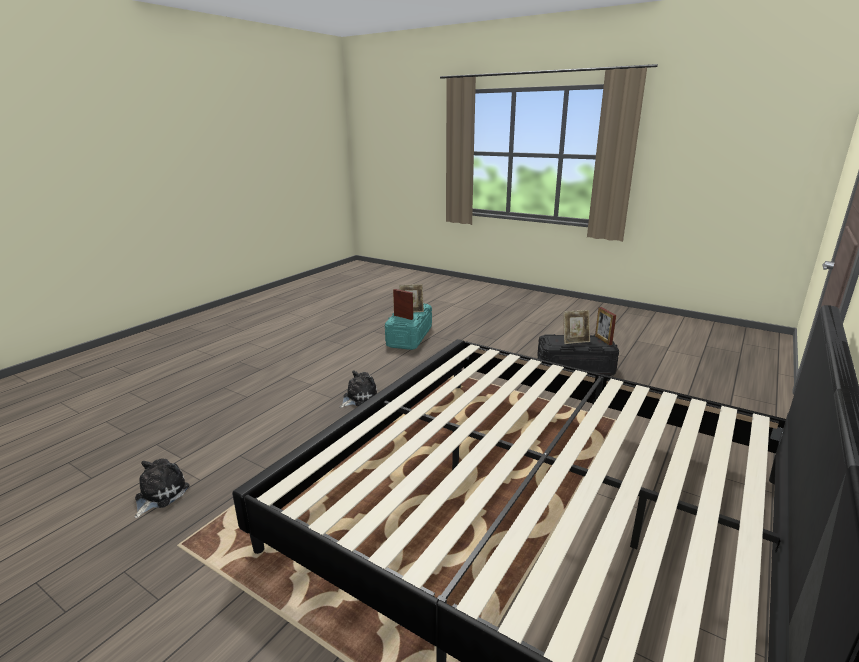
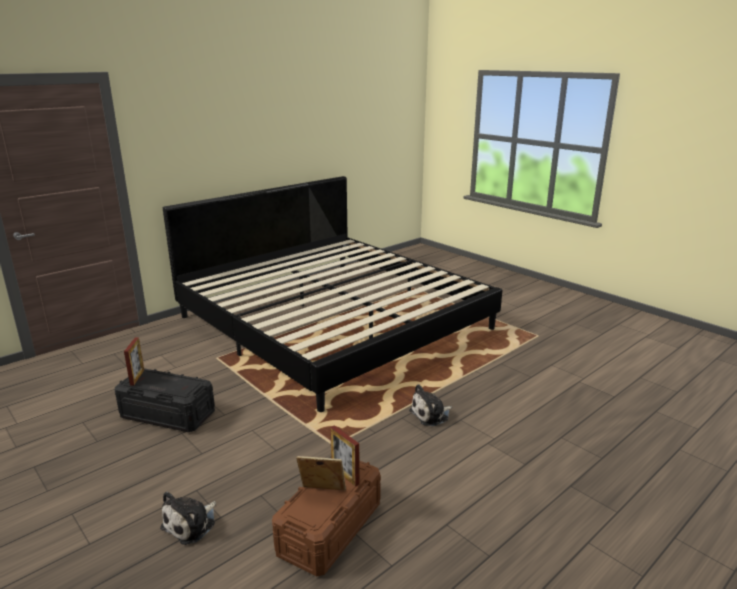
camera: 165 degrees left, 0 degrees up
plush toy [135,458,190,518] -> plush toy moved to [160,491,216,545]
turquoise storage box [385,303,432,350] -> brown storage box [272,460,381,577]
picture frame [563,310,590,344] -> none

